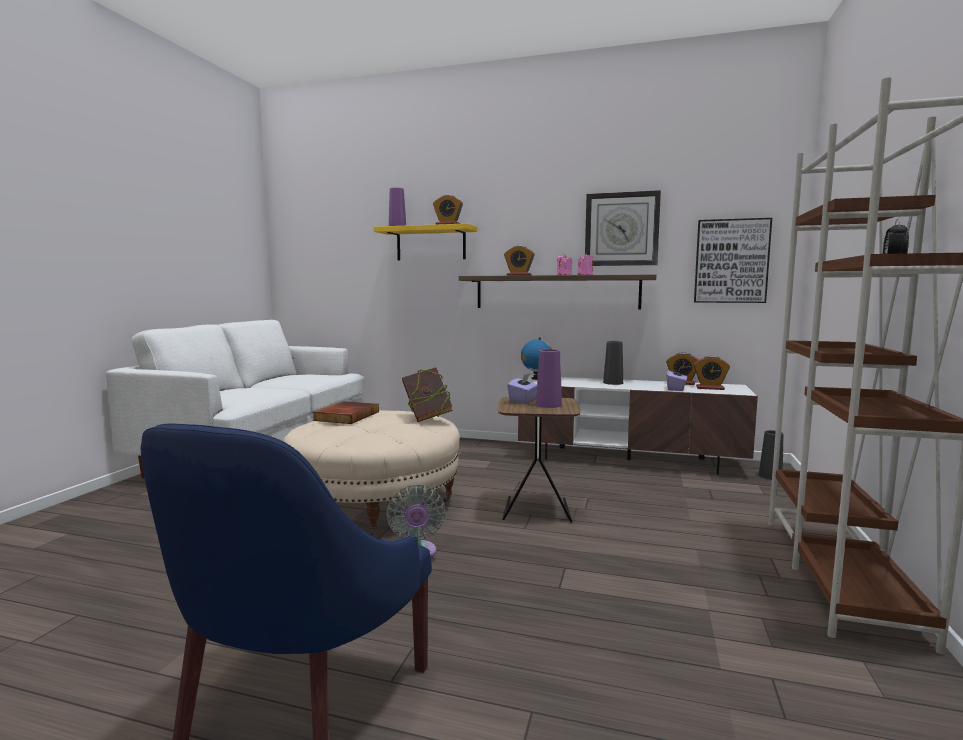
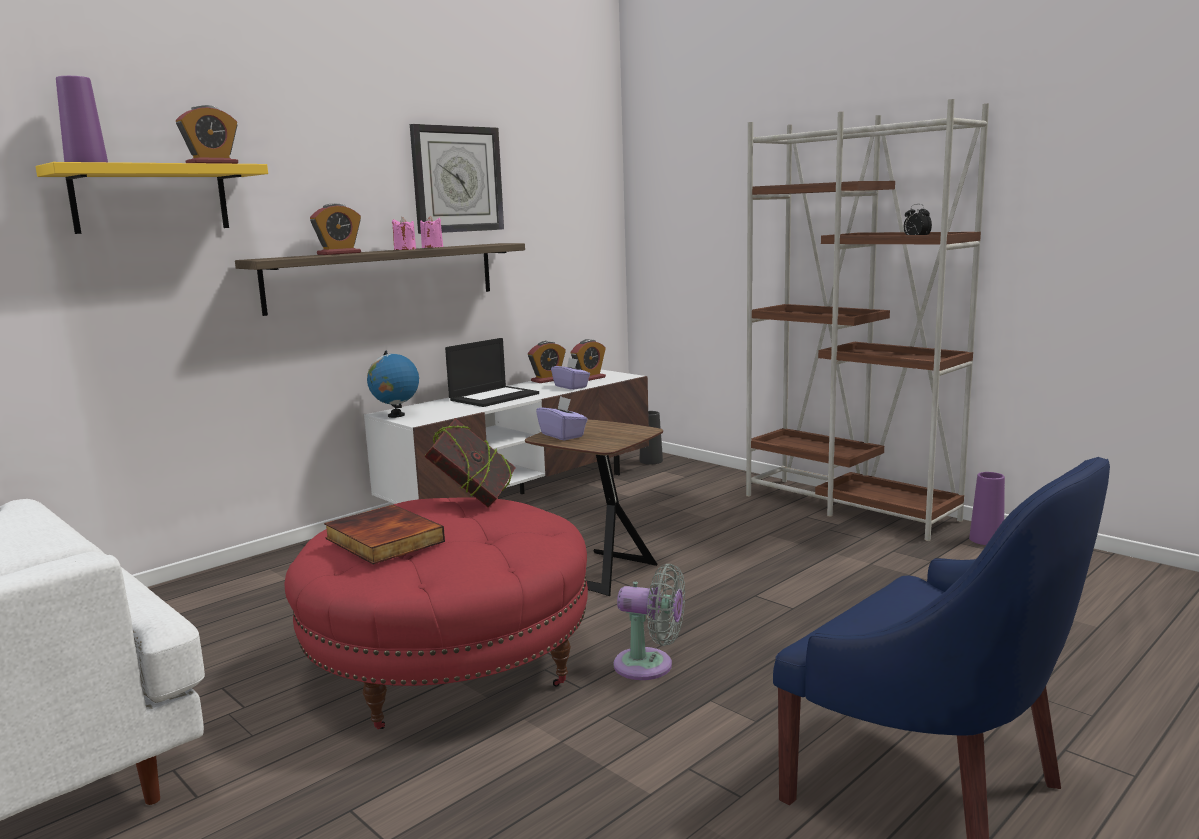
camera: 60 degrees left, 5 degrees up
beige ottoman [283,410,460,535] -> red ottoman [284,497,588,729]
purple vase [536,349,562,408] -> purple vase moved to [969,472,1005,545]
black vase [603,341,623,385] -> laptop [445,338,539,407]
picture [694,218,772,303] -> none

